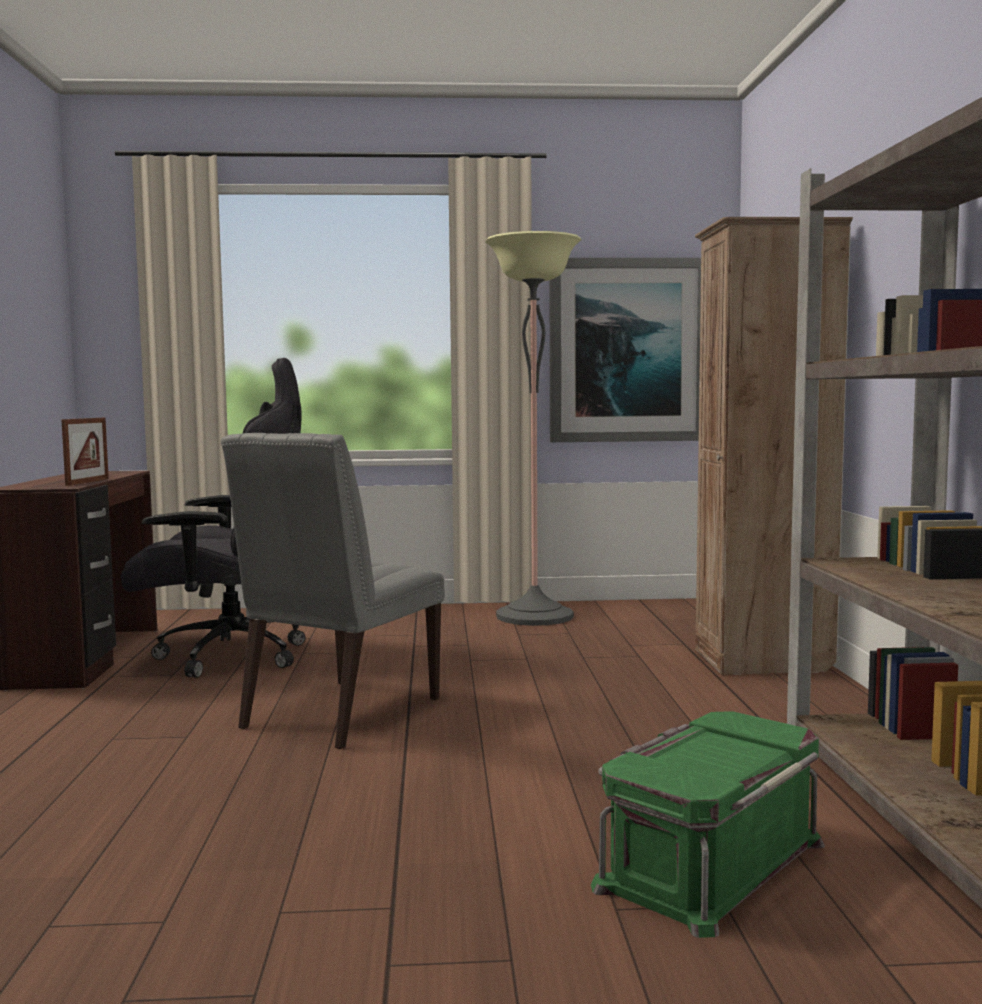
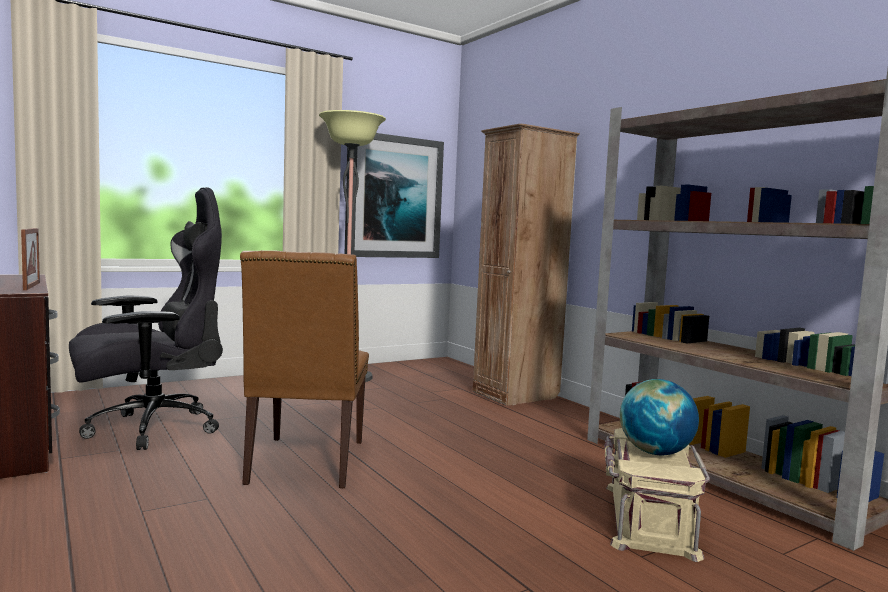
camera: 30 degrees left, 0 degrees up
grey chair [221,433,445,749] -> brown chair [240,250,369,488]
green storage box [591,711,825,938] -> beige storage box [604,428,710,562]
none -> globe [620,379,699,455]

